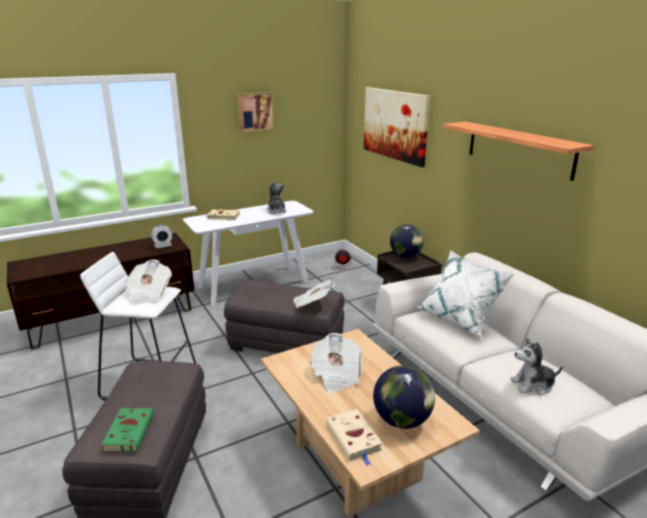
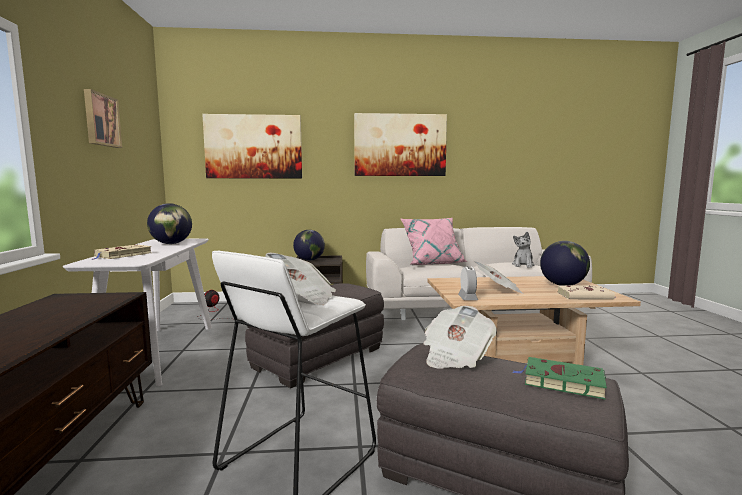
camera: 65 degrees left, 15 degrees down
alarm clock [151,225,172,248] -> alarm clock moved to [458,266,478,300]
plush toy [267,181,286,214] -> globe [147,203,192,244]
newspaper [293,280,335,308] -> newspaper moved to [423,306,497,368]
white pillow [417,250,515,338] -> pink pillow [400,218,468,265]
shelf [443,122,594,181] -> picture [354,113,447,176]

